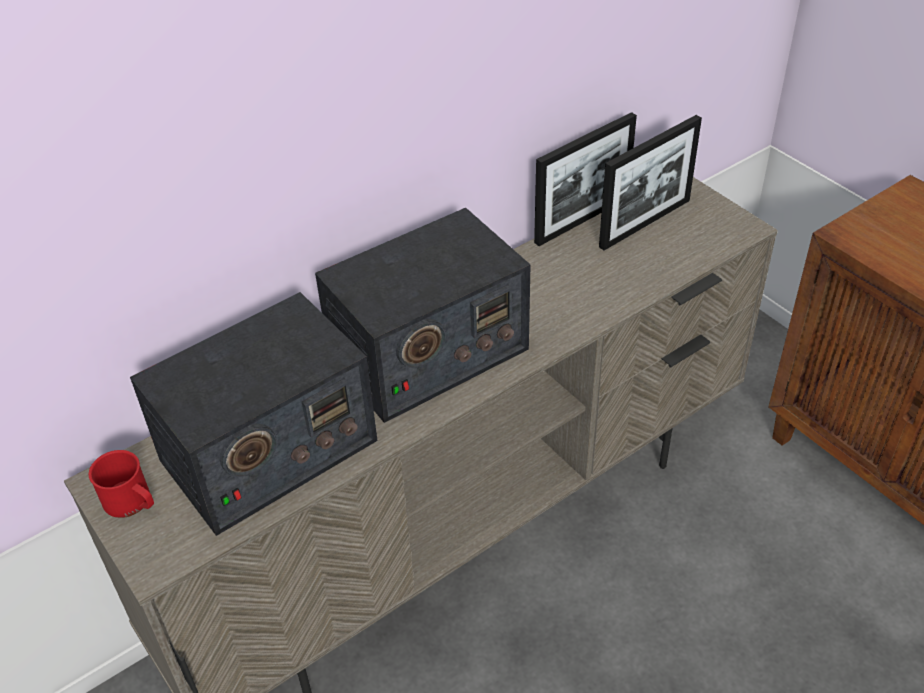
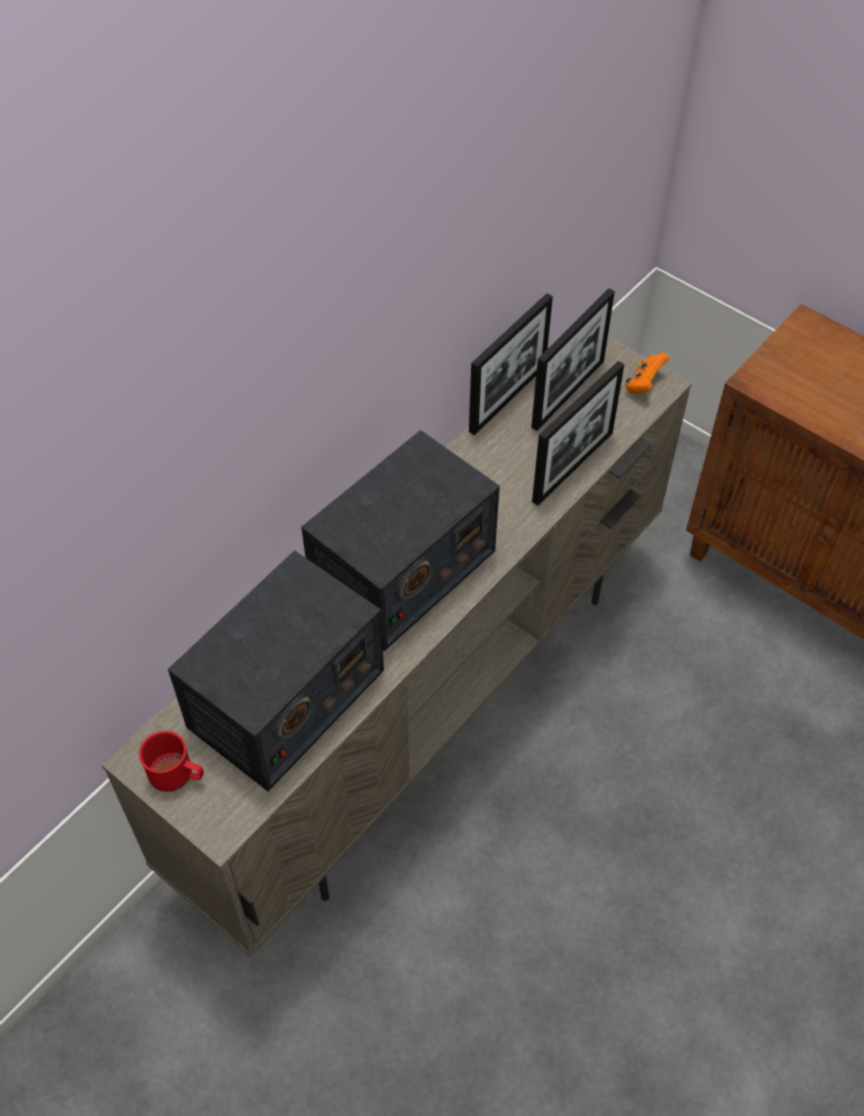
camera: 15 degrees left, 10 degrees up
none -> picture frame [532,361,624,506]
none -> orange game controller [625,353,669,394]

